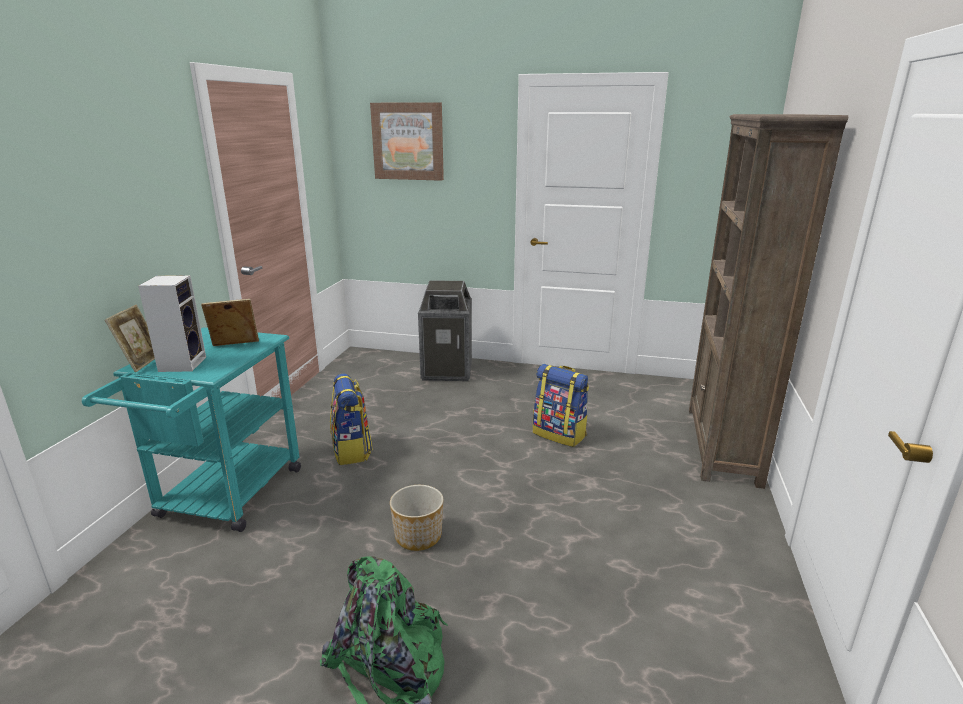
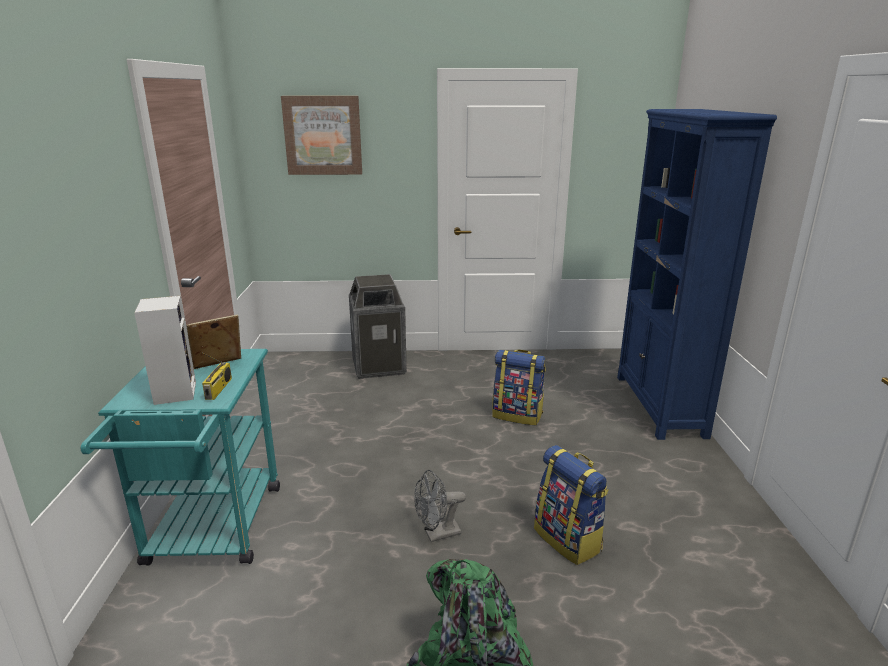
camera: 15 degrees left, 0 degrees up
picture frame [105,305,155,372] -> none
backpack [330,373,373,465] -> backpack moved to [534,445,609,565]
planter [390,485,443,551] -> grey fan [414,470,466,542]
brown bookcase [689,114,848,489] -> blue bookcase [617,109,777,440]
none -> radio [202,352,232,400]

